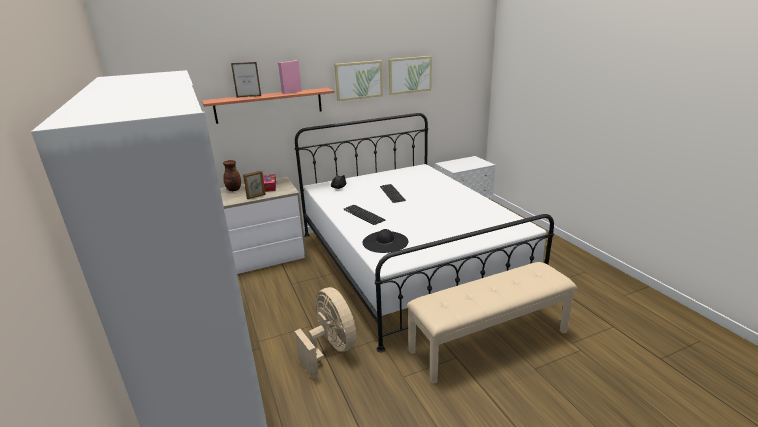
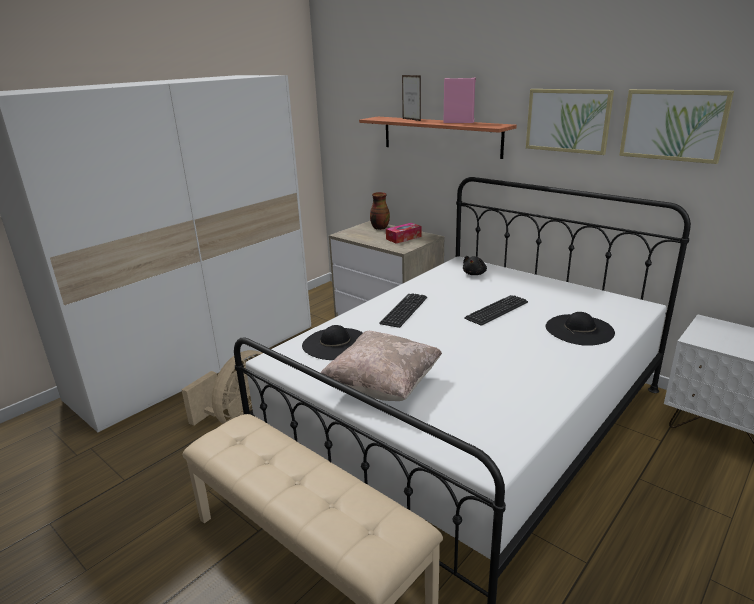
camera: 65 degrees right, 0 degrees up
picture frame [243,170,266,199] -> none
none -> beige pillow [320,331,442,401]
none -> black hat [546,312,615,346]

